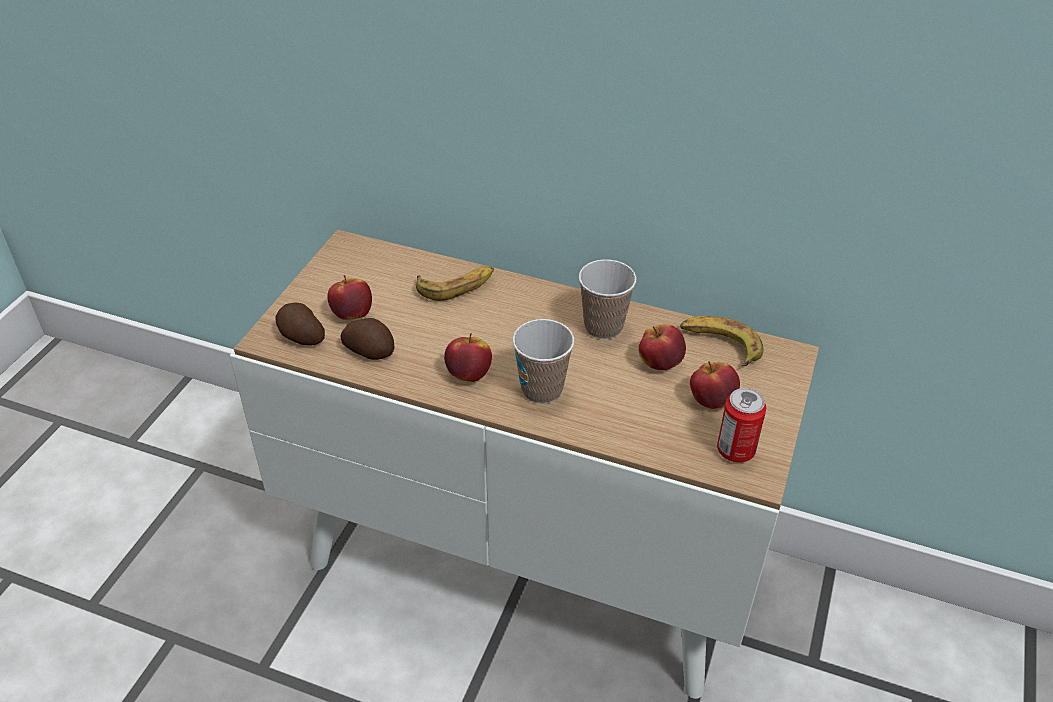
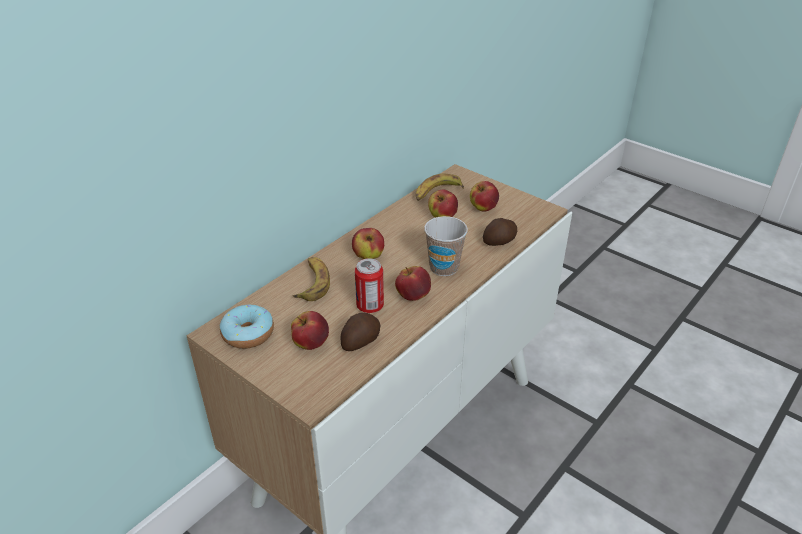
camera: 70 degrees left, 5 degrees down
potato [275,303,325,346] -> potato moved to [483,218,517,246]
cup [579,259,637,339] -> none
can [717,388,766,463] -> can moved to [355,258,384,313]
none -> donut [220,305,274,349]
none -> apple [352,228,384,259]

